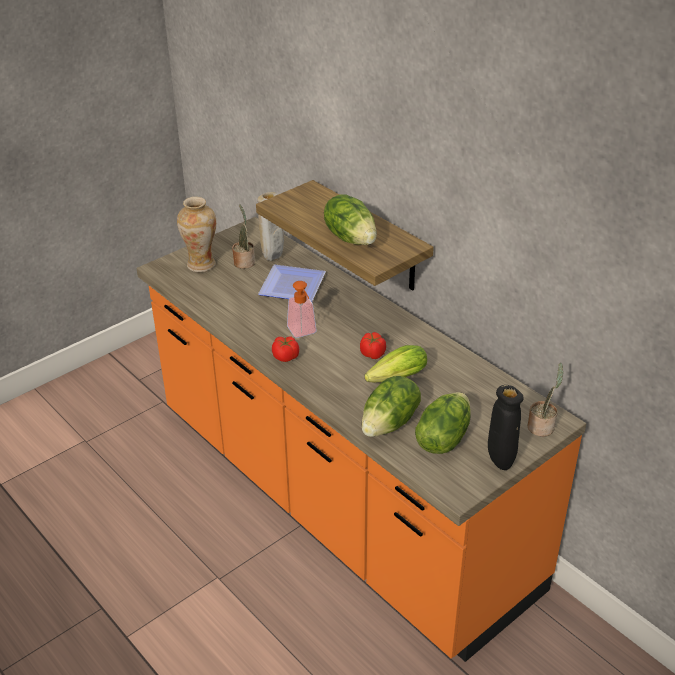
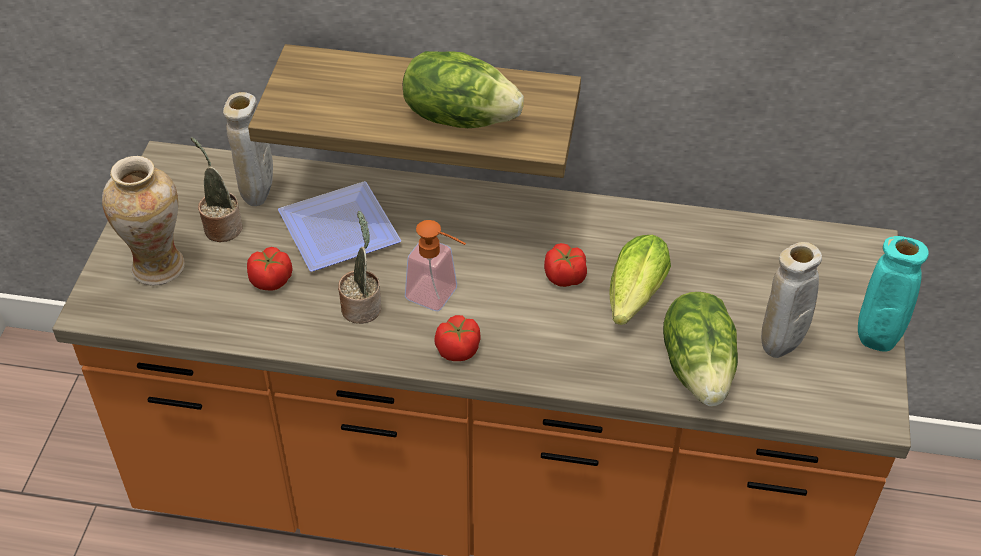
camera: 40 degrees left, 10 degrees up
lettuce [415,392,471,454] -> beige vase [761,242,822,358]
black vase [488,385,524,470] -> turquoise vase [858,236,929,352]
potted plant [528,363,564,437] -> potted plant moved to [338,211,381,324]
none -> tomato [247,247,292,291]

